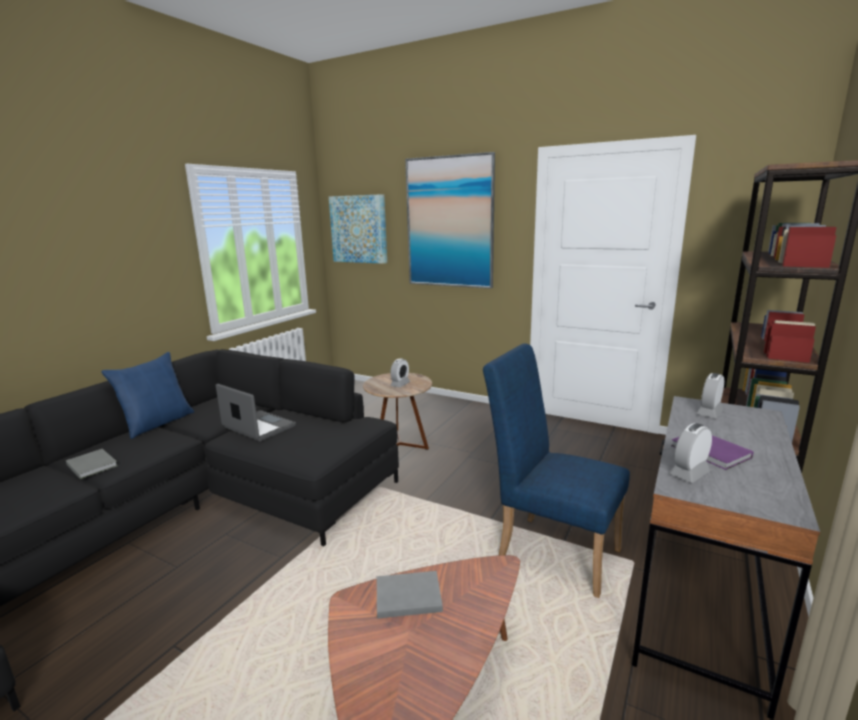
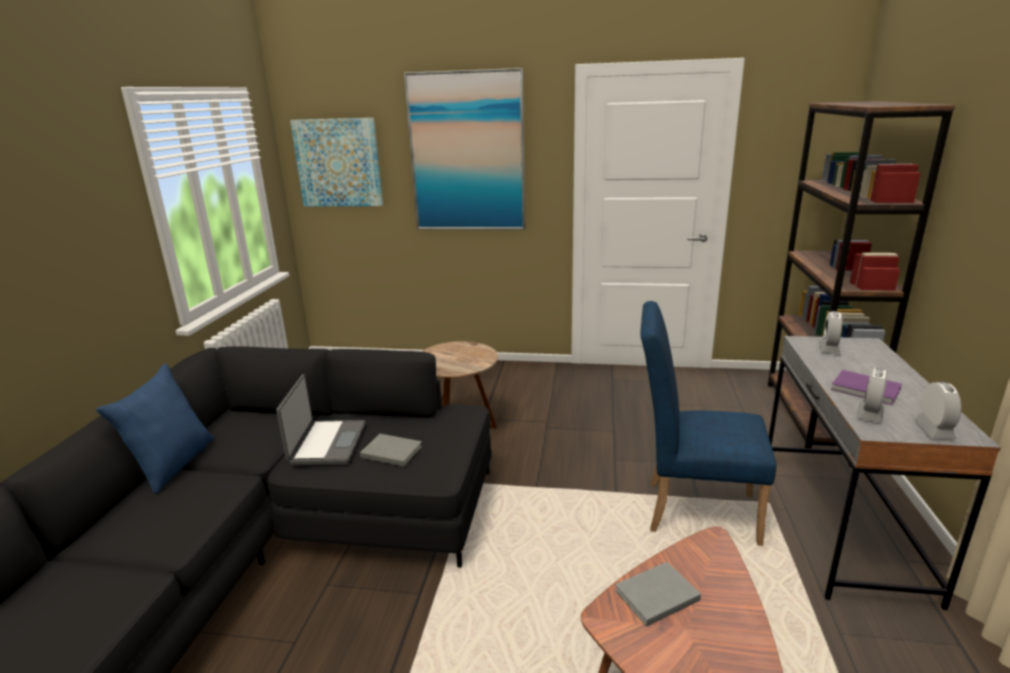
camera: 20 degrees left, 5 degrees up
grey book [66,449,118,479] -> grey book moved to [360,434,422,467]
laptop [216,384,296,441] -> laptop turned 75 degrees clockwise [276,374,366,466]
alarm clock [390,358,410,387] -> alarm clock moved to [914,382,961,440]

